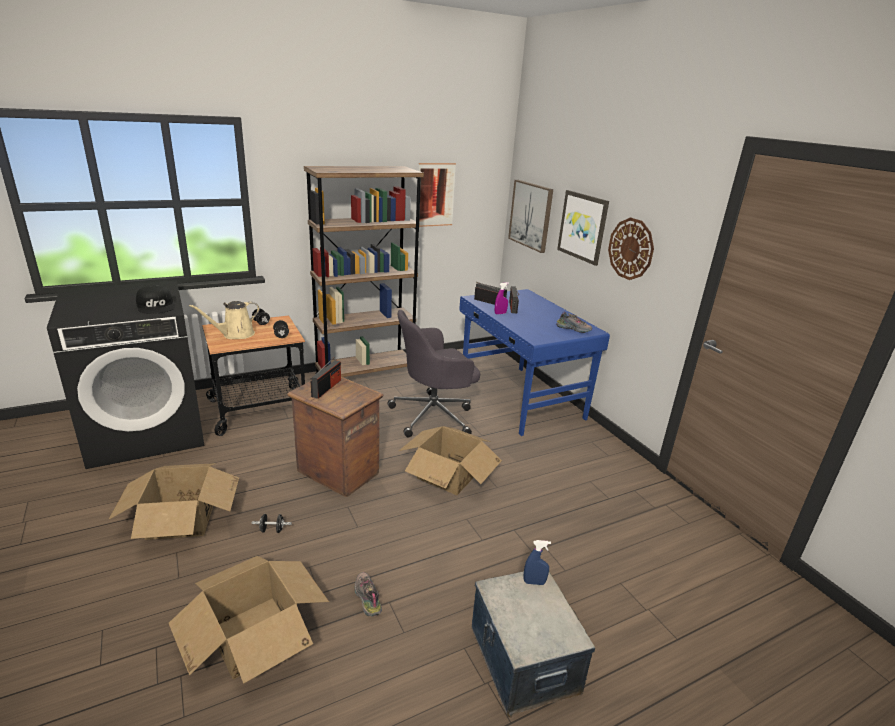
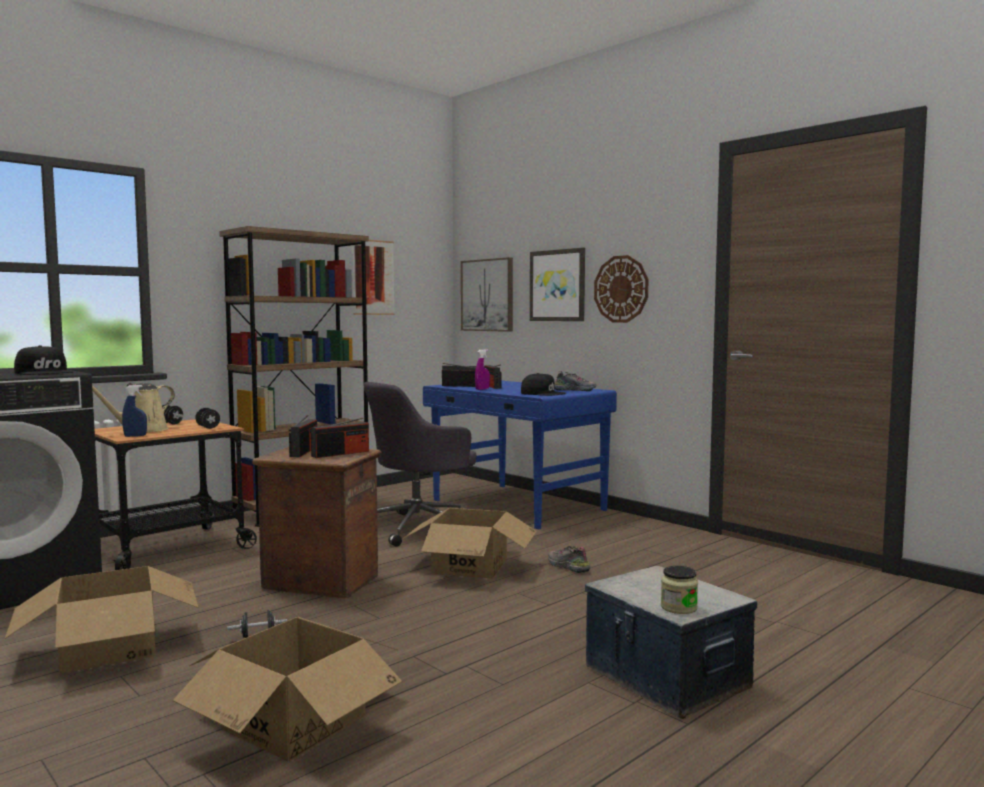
camera: 15 degrees left, 20 degrees down
shoe [355,572,382,617] -> shoe moved to [548,546,591,573]
blue spray bottle [524,540,551,585] -> blue spray bottle moved to [122,385,147,437]
none -> radio [311,418,369,458]
none -> black cap [521,373,566,396]
none -> jar [661,566,698,614]

